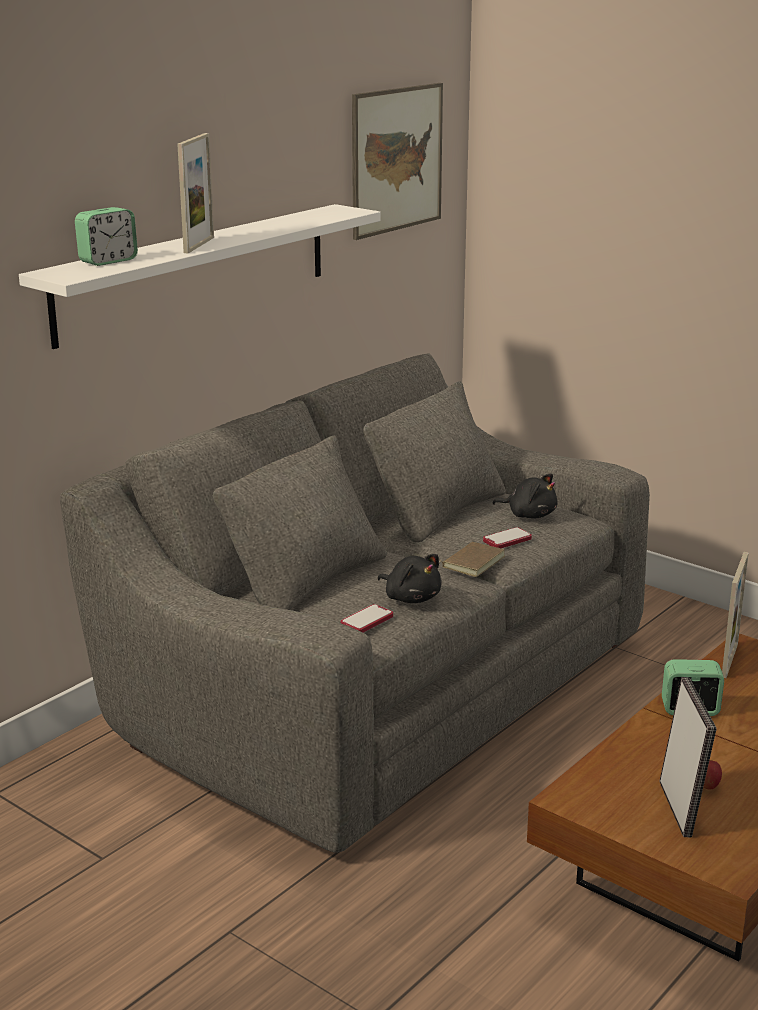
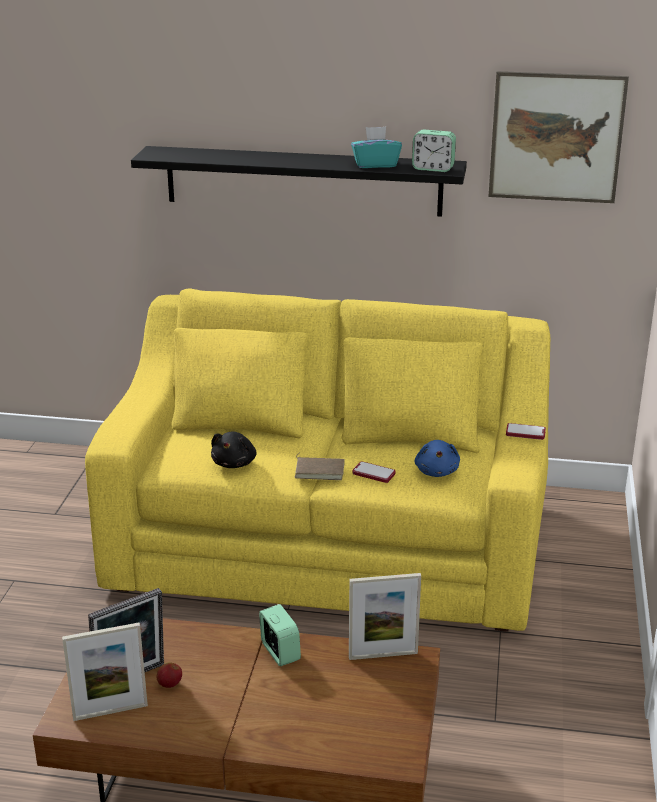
camera: 60 degrees right, 5 degrees up
white shelf [19,204,381,349] -> black shelf [131,146,467,217]
grey sofa [60,354,650,853] -> yellow sofa [85,288,550,632]
alarm clock [75,207,138,266] -> alarm clock moved to [412,130,456,172]
picture frame [177,133,214,253] -> picture frame moved to [62,623,148,721]
phone [340,604,393,633] -> phone moved to [506,423,546,440]
black plush toy [492,474,557,519] -> blue plush toy [415,440,460,477]
none -> turquoise tissue box [351,127,402,168]

